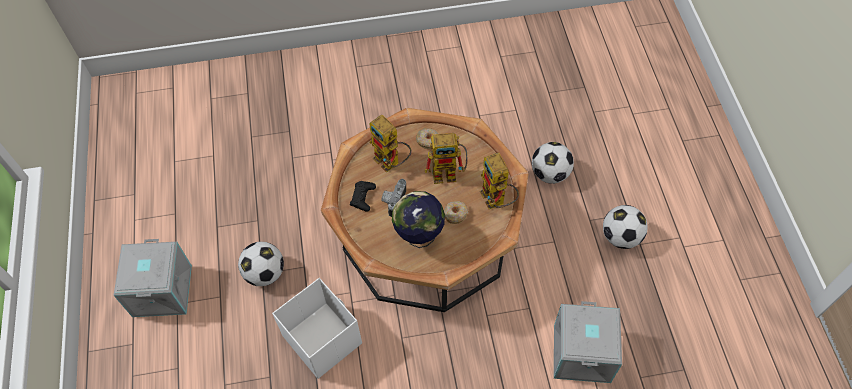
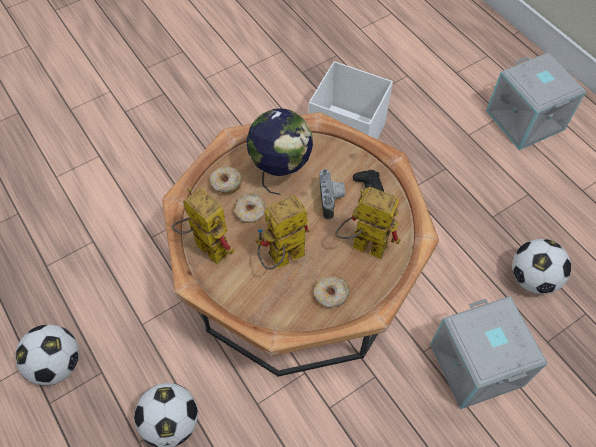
camera: 155 degrees right, 0 degrees up
football [238,242,284,286] -> football moved to [512,239,571,294]
grey storage box [554,301,622,383] -> grey storage box moved to [430,296,548,409]
none -> donut [210,167,242,194]

